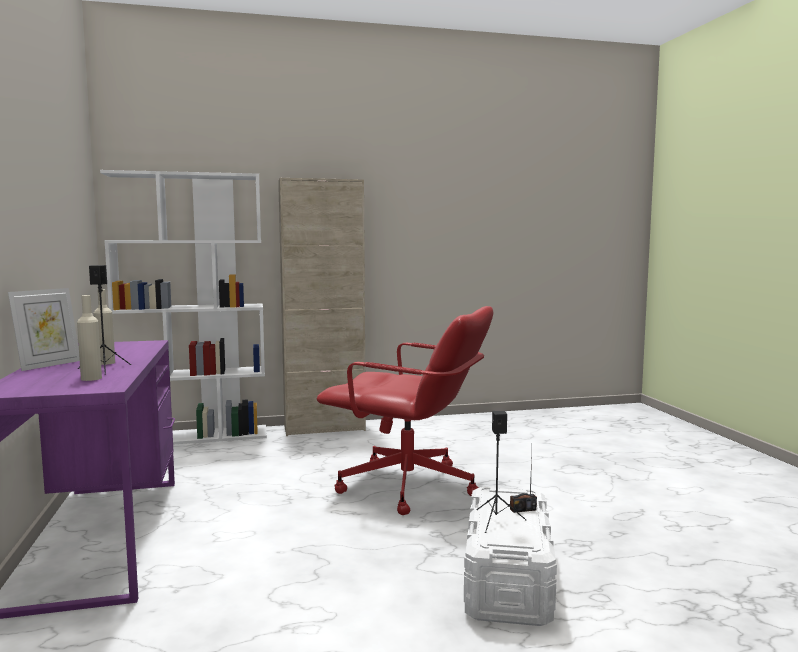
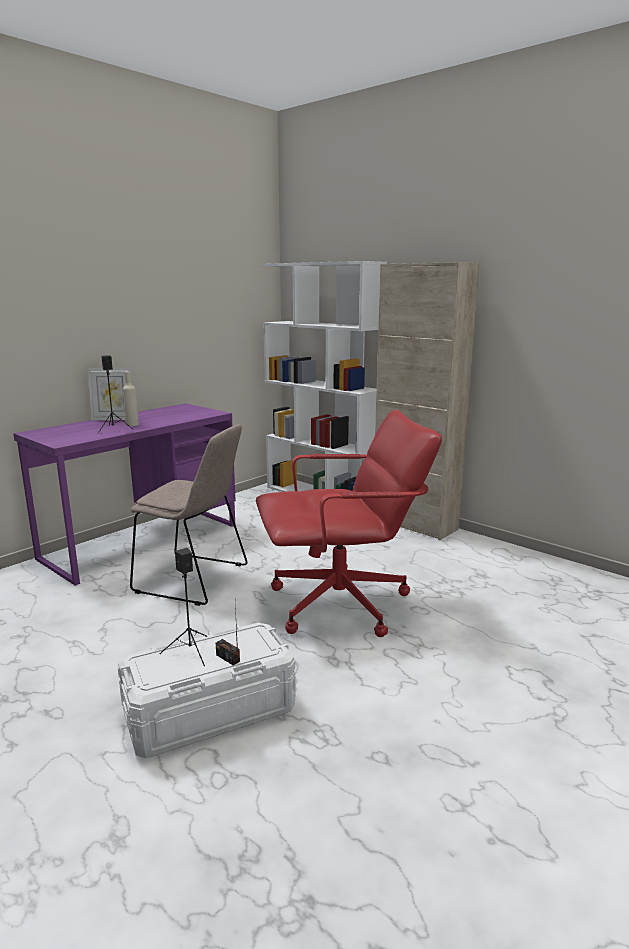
camera: 55 degrees right, 10 degrees up
beige bottle [77,295,102,381] -> none
red office chair [317,306,493,515] -> red office chair turned 90 degrees counterclockwise [256,409,442,637]
none -> beige chair [130,424,247,606]

